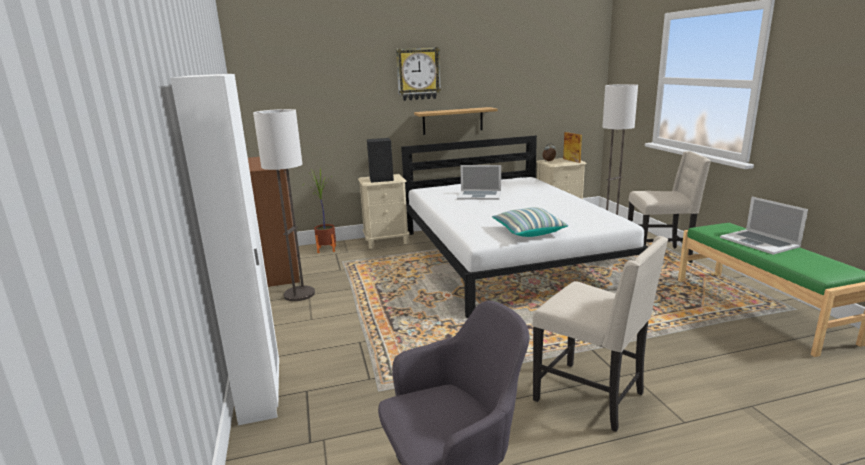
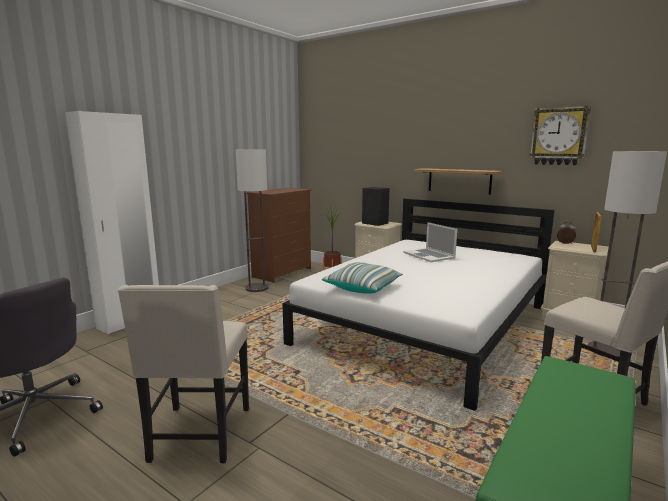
camera: 50 degrees right, 5 degrees down
wall clock [396,47,441,101] -> wall clock moved to [530,106,591,165]
laptop [720,197,808,255] -> none

